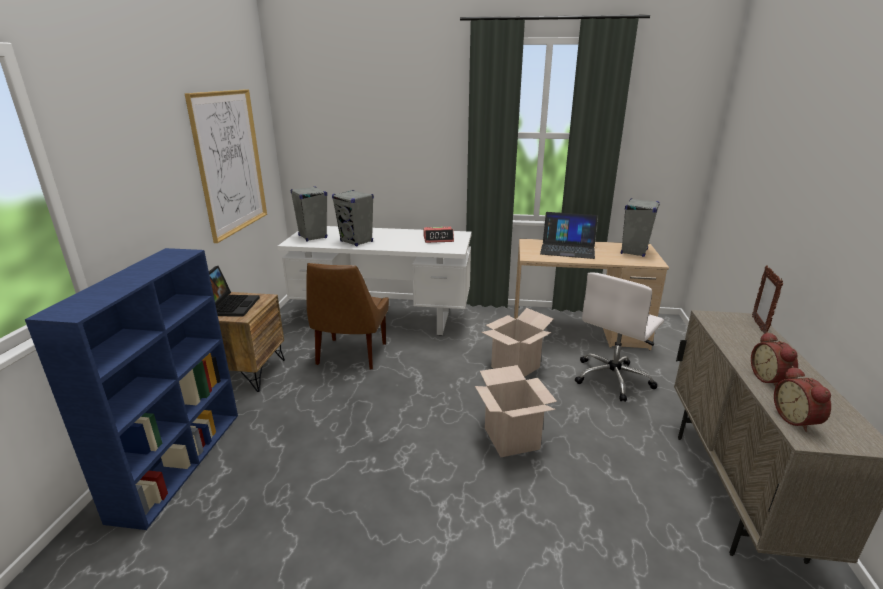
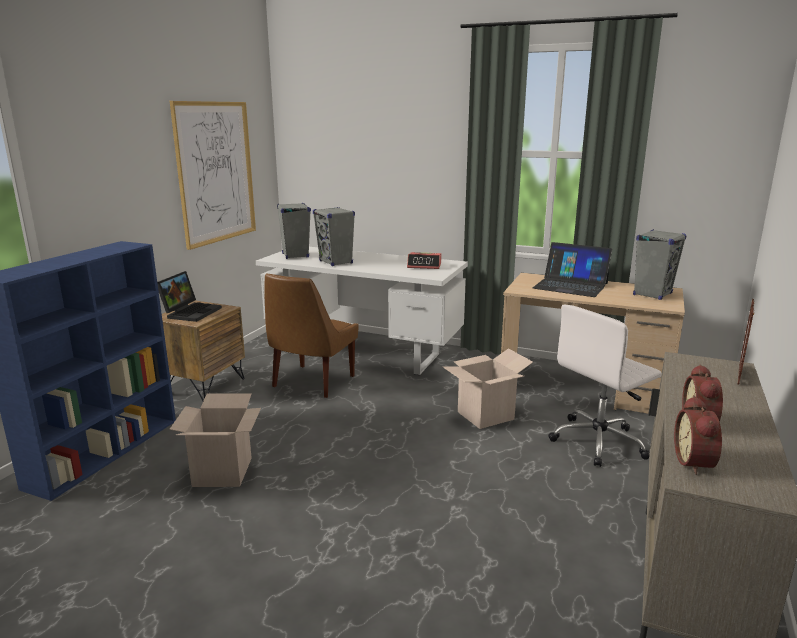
camera: 15 degrees right, 5 degrees down
cardboard box [475,365,557,457] -> cardboard box moved to [169,393,261,487]

